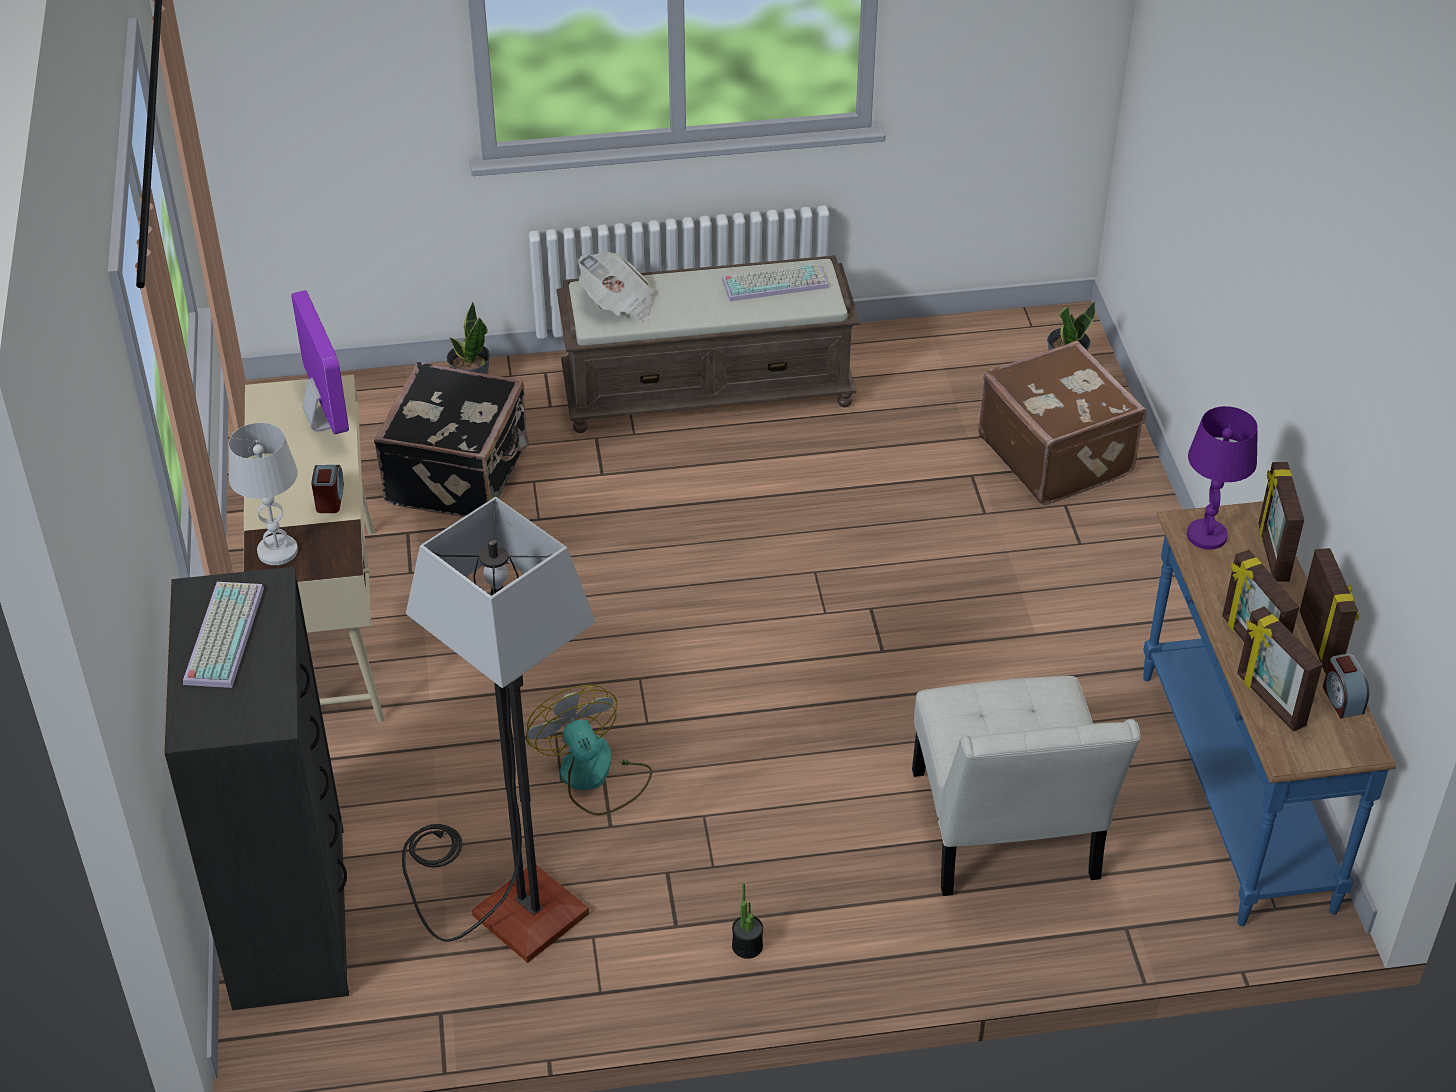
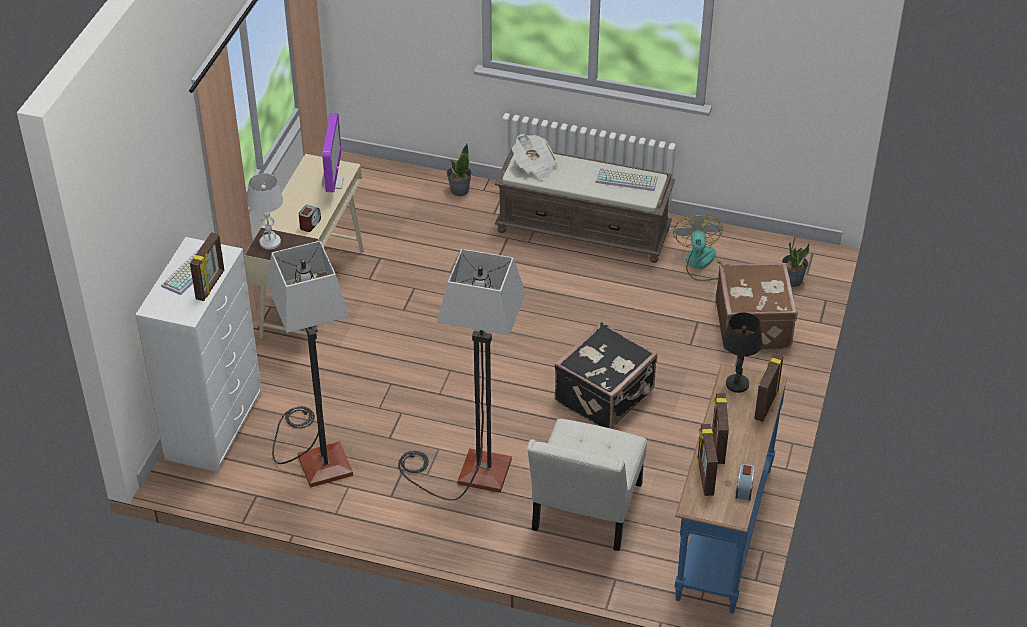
camera: 25 degrees right, 0 degrees up
black dresser [164,567,349,1010] -> white dresser [135,237,263,472]
black suitcase [374,362,529,517] -> black suitcase moved to [555,322,657,429]
fan [526,685,652,816] -> fan moved to [673,213,723,281]
potted plant [732,883,763,959] -> none
purple table lamp [1187,406,1258,550] -> black table lamp [723,313,762,393]
picture frame [1299,548,1359,674] -> picture frame moved to [190,232,224,301]
none -> floor lamp [398,249,525,501]

